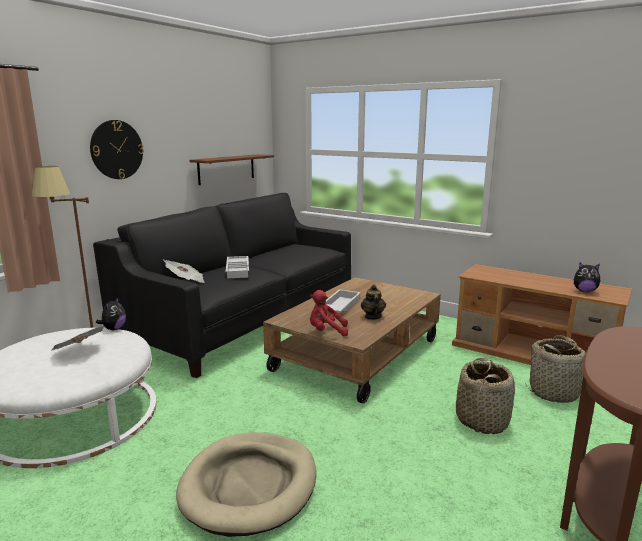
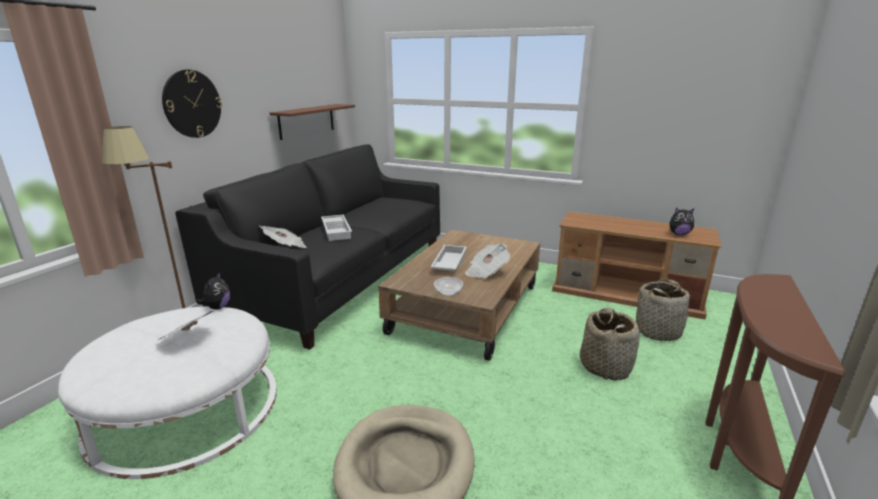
camera: 10 degrees left, 5 degrees up
red plush toy [310,290,348,337] -> bowl [434,277,463,296]
teapot [361,285,386,320] -> newspaper [465,244,511,279]

